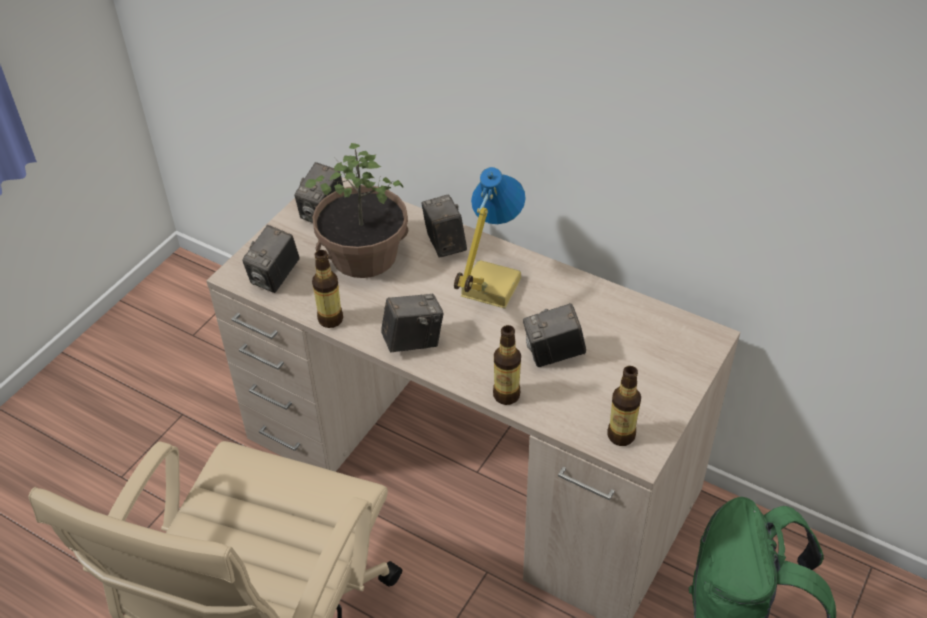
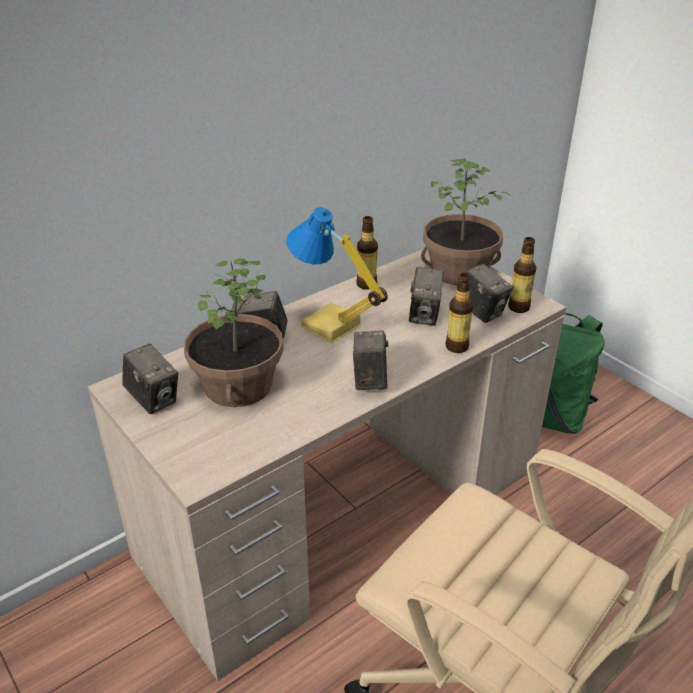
camera: 70 degrees left, 10 degrees down
camera [242,225,300,293] -> camera moved to [465,264,513,323]
bottle [312,250,343,328] -> bottle moved to [356,216,378,290]
none -> potted plant [421,158,509,285]

